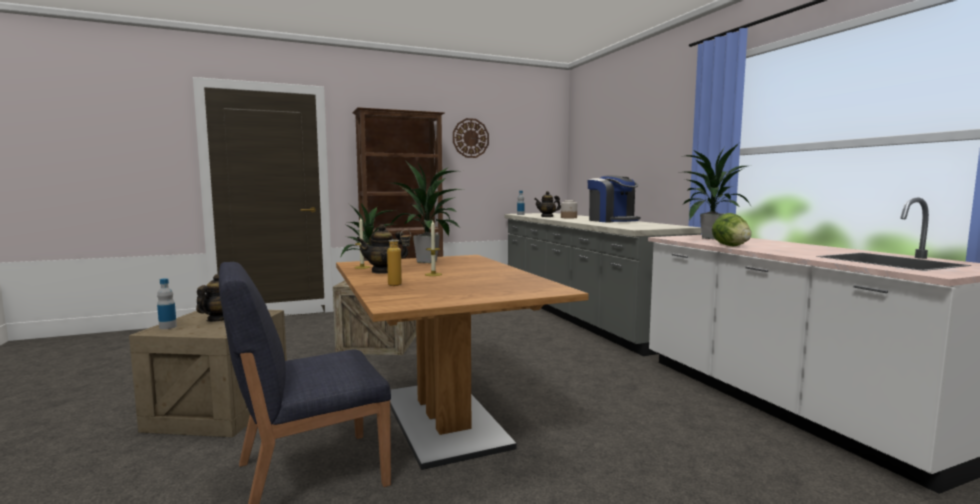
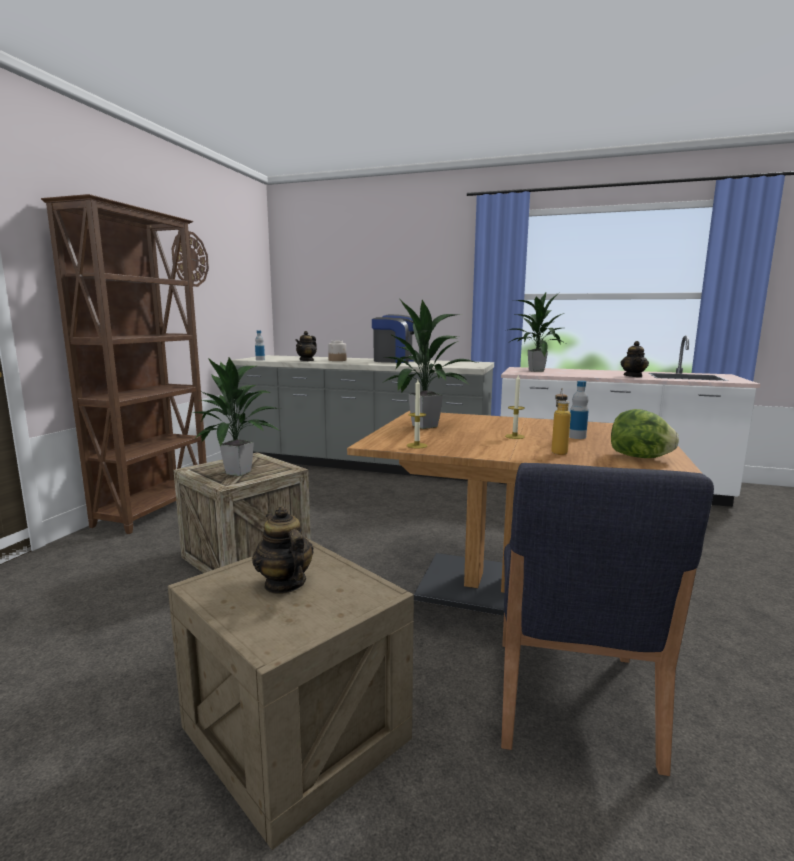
camera: 50 degrees left, 5 degrees up
bottle [157,278,177,329] -> bottle moved to [569,381,589,439]
teapot [357,224,408,274] -> teapot moved to [620,341,649,377]
lettuce [712,213,752,246] -> lettuce moved to [611,409,679,458]

